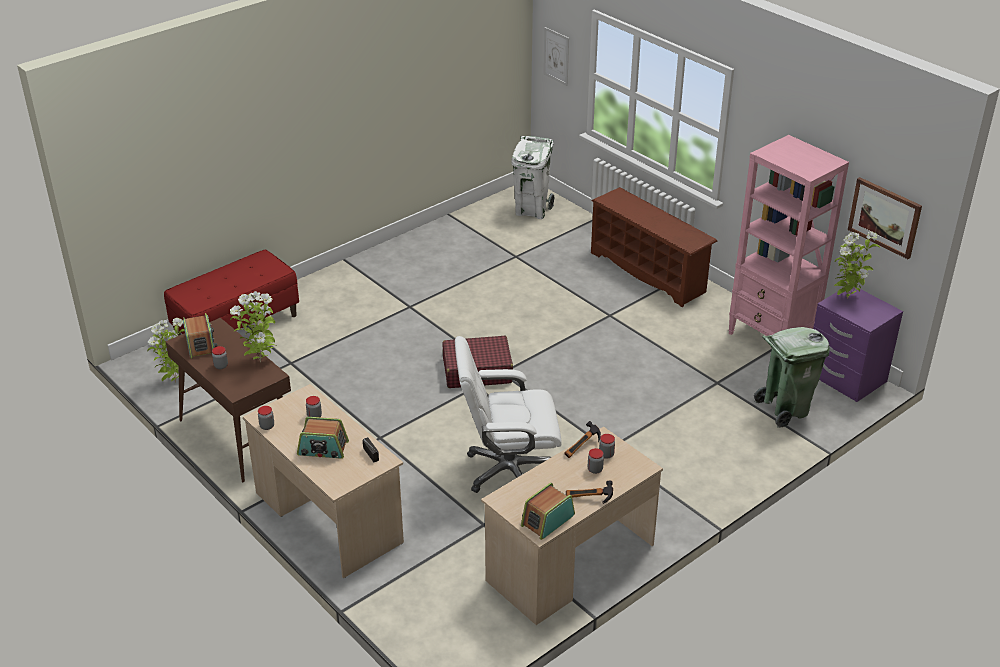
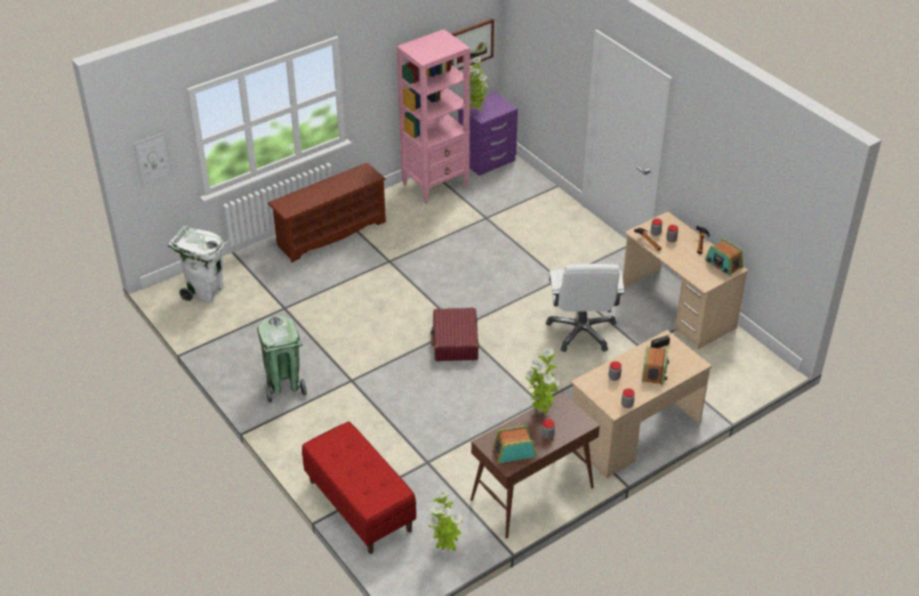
camera: 85 degrees left, 5 degrees up
green trash can [754,327,830,428] -> green trash can moved to [257,316,307,403]

